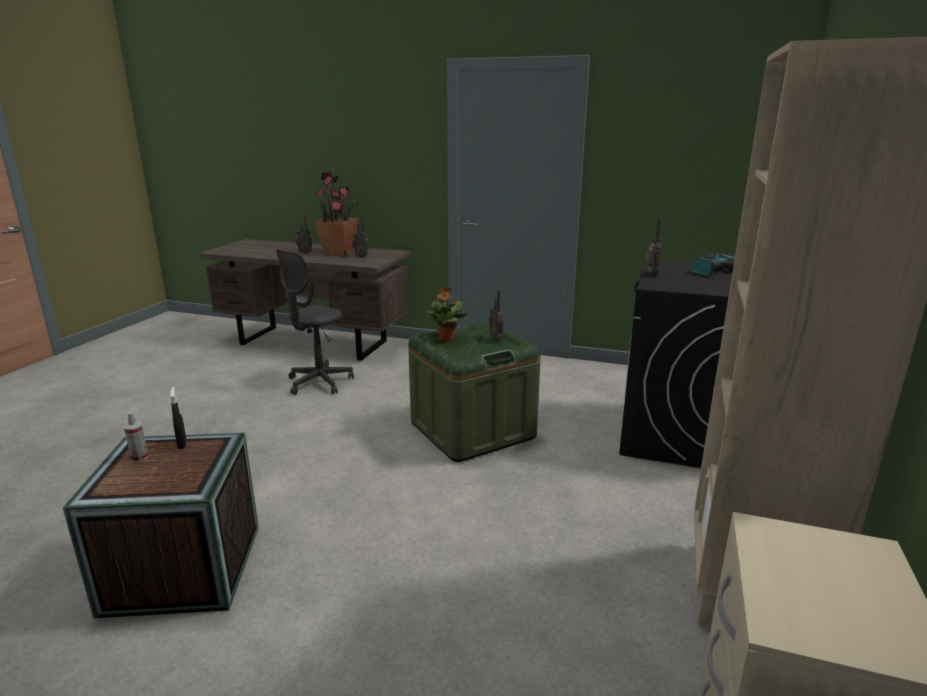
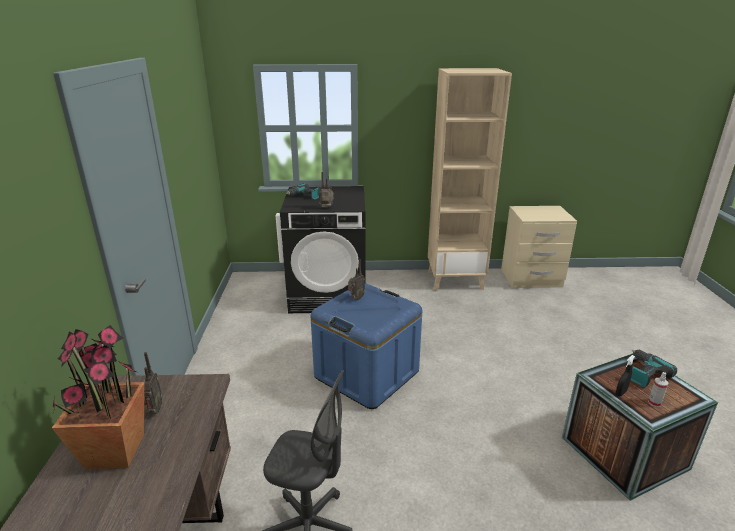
camera: 110 degrees left, 5 degrees up
radio [295,214,313,254] -> none
green storage box [408,321,541,462] -> blue storage box [311,283,422,409]
potted plant [425,287,468,341] -> none
none -> power drill [630,349,677,388]

